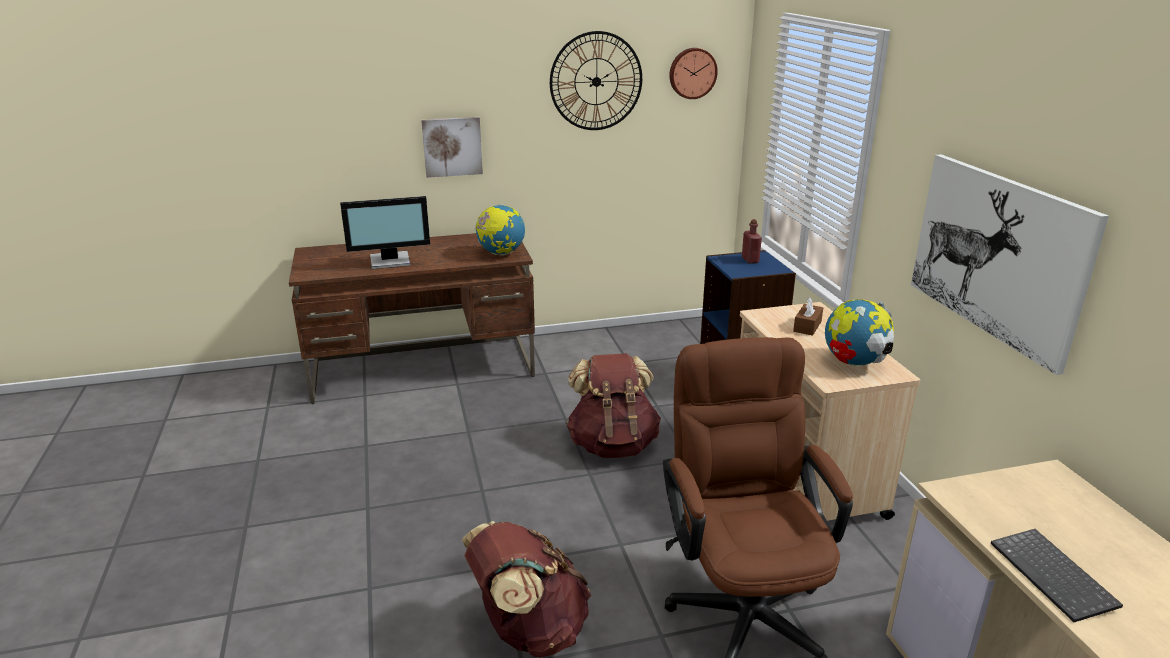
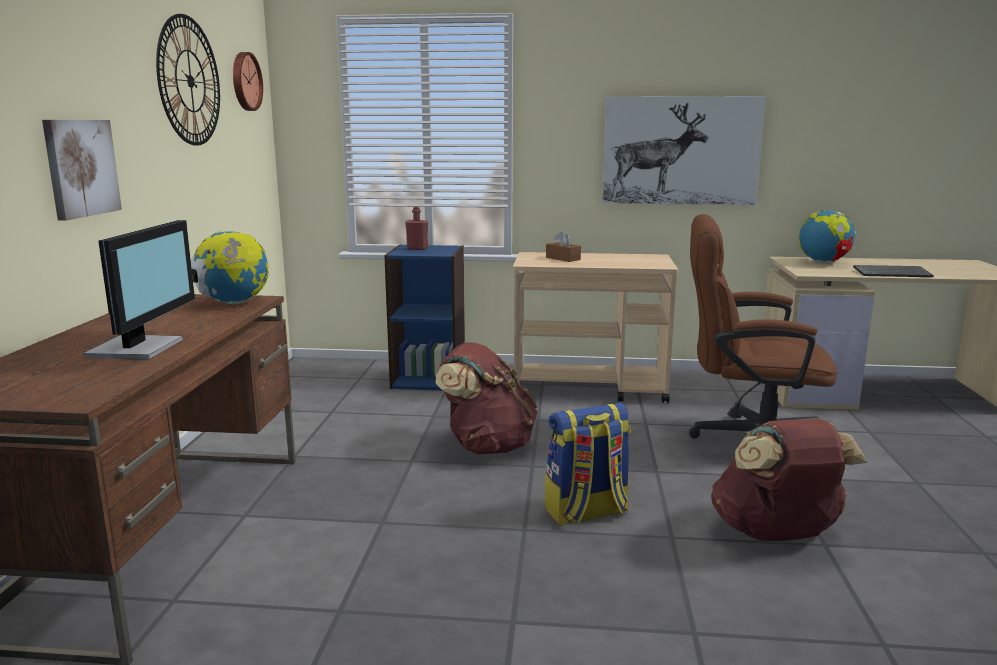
camera: 70 degrees left, 10 degrees down
globe [825,299,894,366] -> globe moved to [798,210,856,263]
none -> backpack [545,403,631,526]

